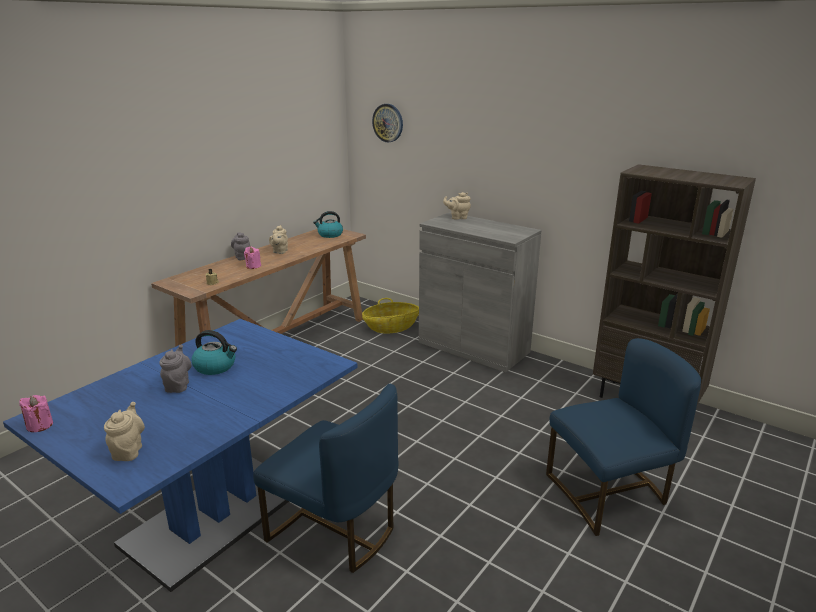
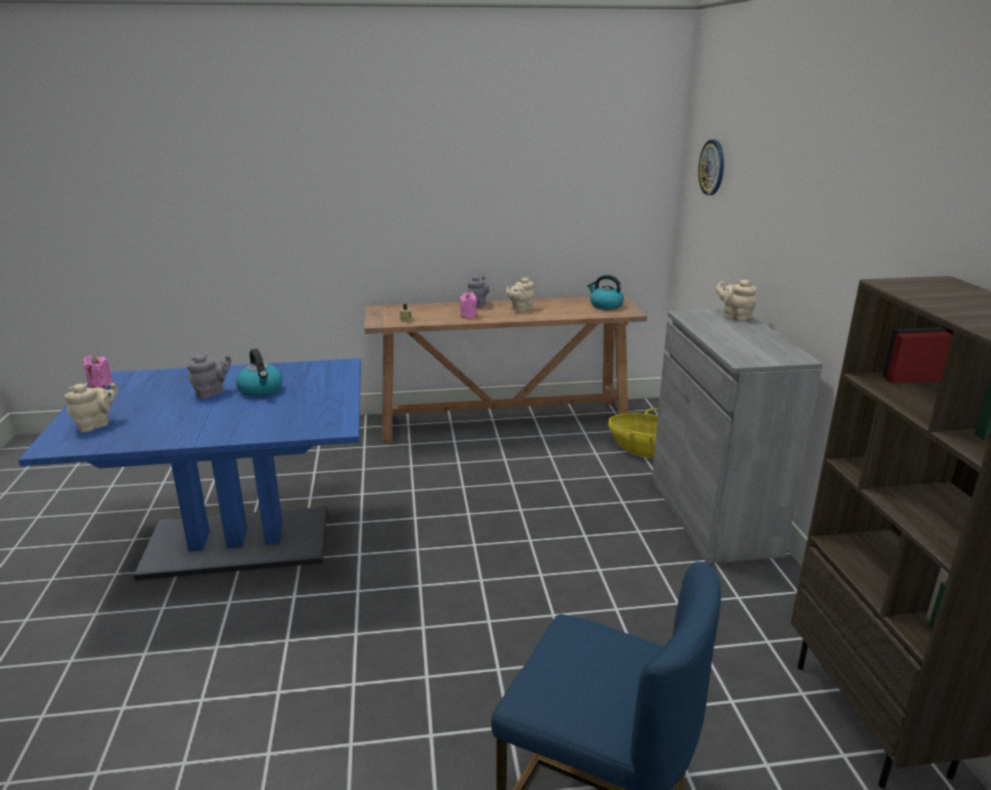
camera: 45 degrees right, 0 degrees up
blue chair [253,384,398,573] -> none

